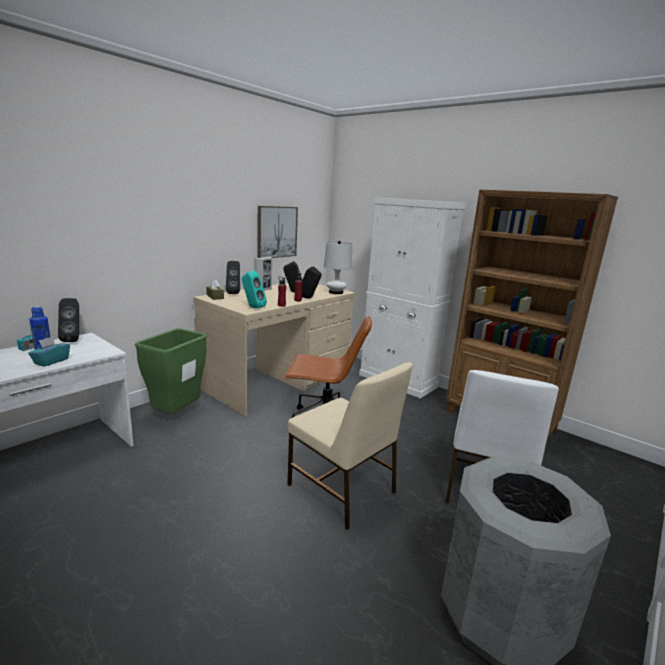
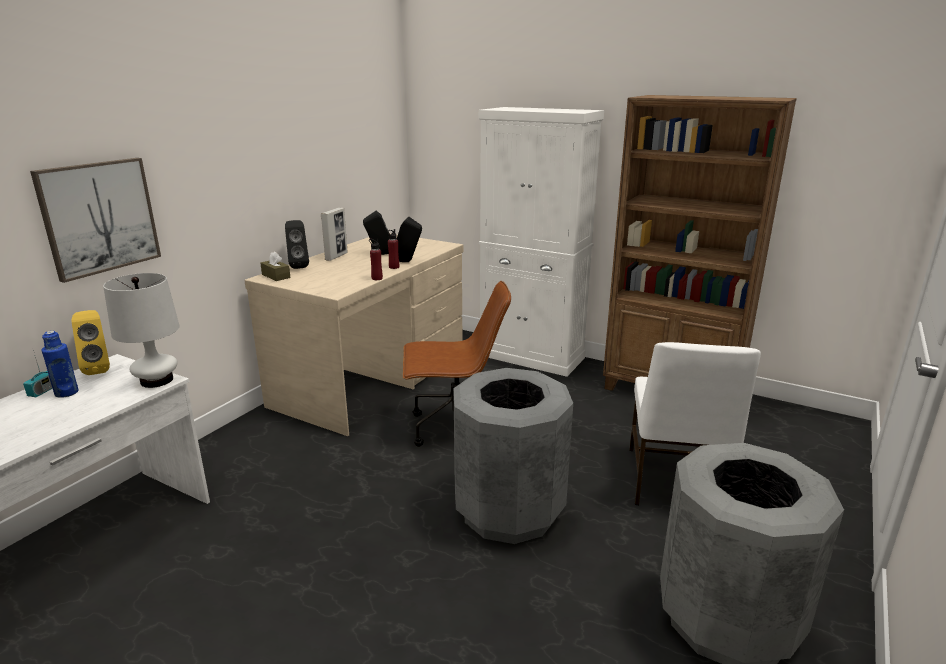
camera: 10 degrees left, 5 degrees up
turquoise tissue box [28,337,70,367] -> none
black speaker [58,298,79,342] -> yellow speaker [72,310,110,375]
green trash can [135,328,207,414] -> none
turquoise speaker [241,271,267,308] -> none
picture [257,206,298,258] -> picture moved to [30,158,161,283]
beige chair [287,362,413,530] -> grey trash can [453,368,573,544]
white table lamp [324,241,352,294] -> white table lamp moved to [103,273,180,388]

